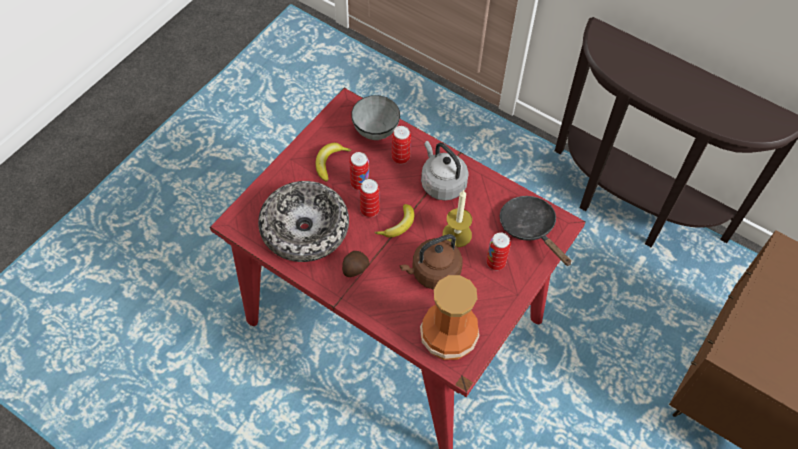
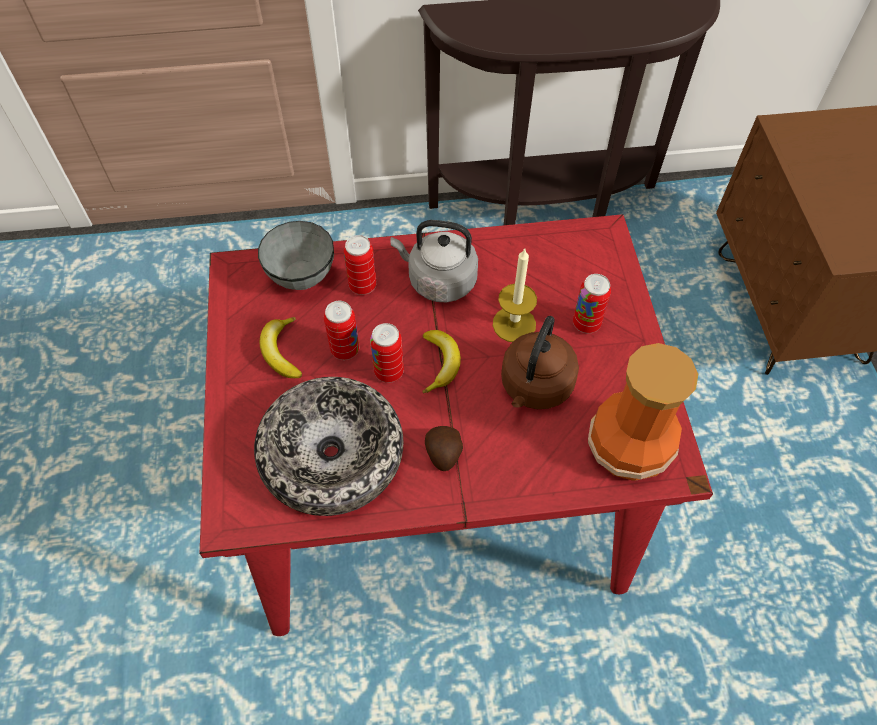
camera: 40 degrees left, 0 degrees up
black frying pan [500,196,572,266] -> none

